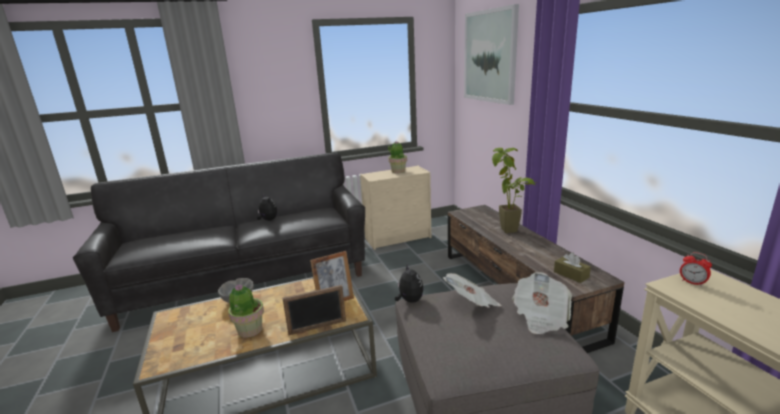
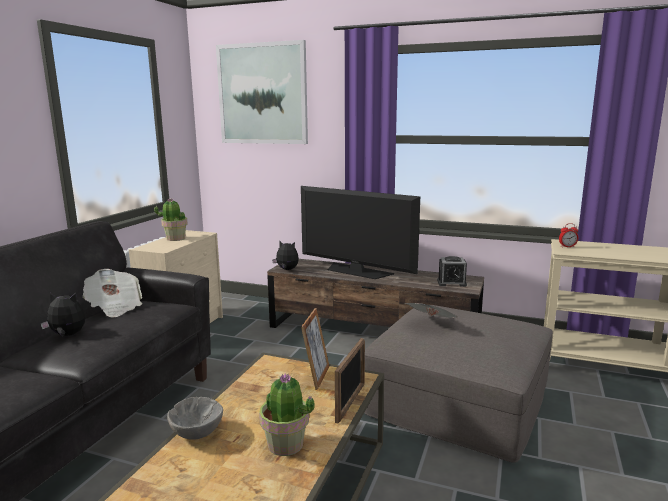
camera: 50 degrees left, 5 degrees down
plush toy [395,264,423,303] -> plush toy moved to [272,241,299,270]
potted plant [492,148,538,233] -> television [301,186,420,279]
newspaper [512,272,572,334] -> newspaper moved to [82,269,142,318]
brown tissue box [554,252,591,283] -> alarm clock [437,256,467,287]

